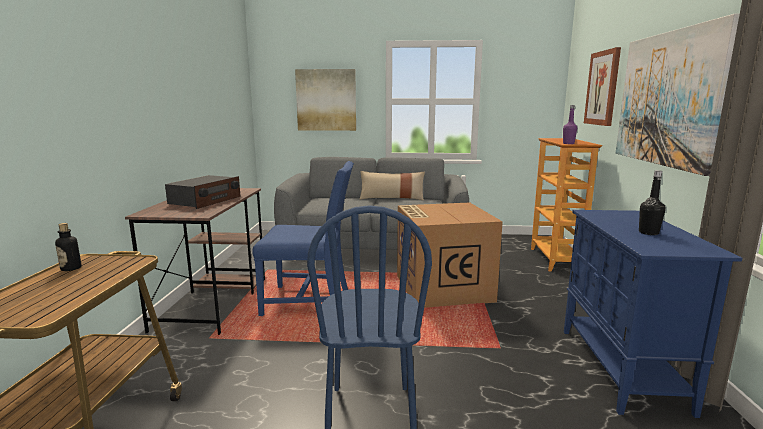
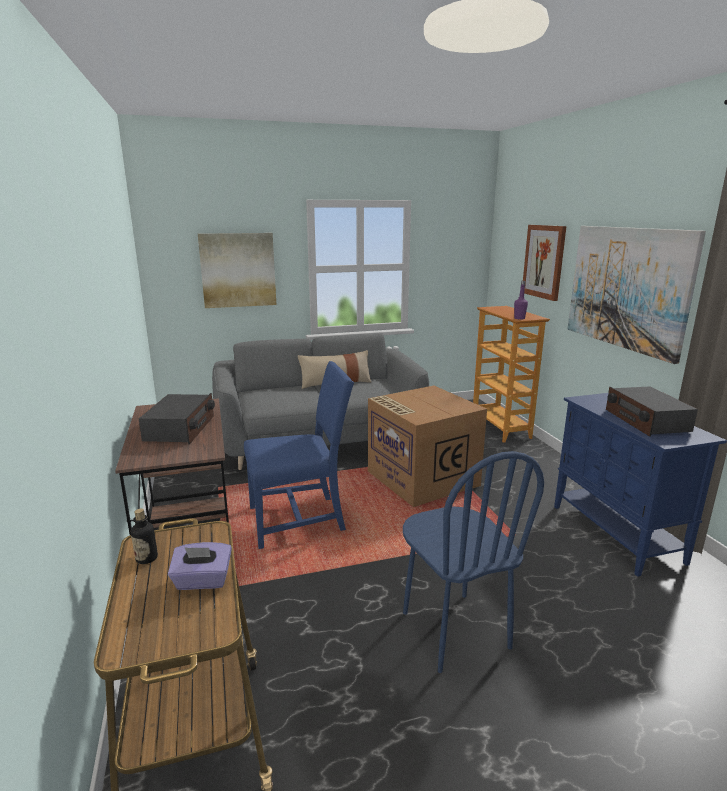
camera: 20 degrees left, 5 degrees up
black bottle [639,170,666,235] -> radio [606,386,698,437]
none -> purple tissue box [168,542,232,590]

